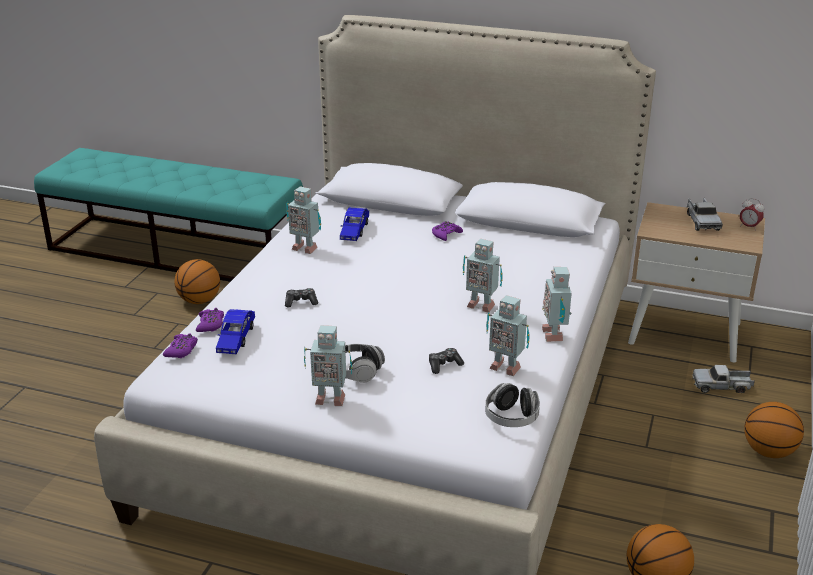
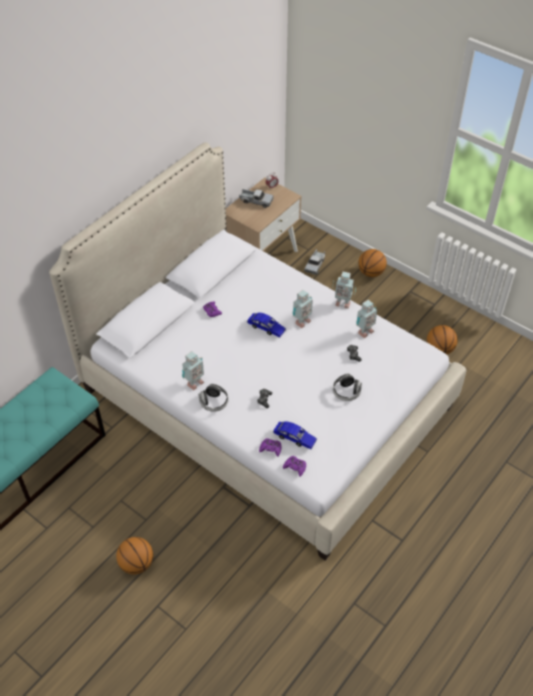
camera: 70 degrees left, 20 degrees up
basketball [175,259,220,304] -> basketball moved to [116,537,153,574]
toy robot [304,325,352,406] -> none
blue toy car [340,207,369,241] -> blue toy car moved to [247,313,286,337]
headphones [485,383,540,427] -> headphones moved to [198,384,228,412]

